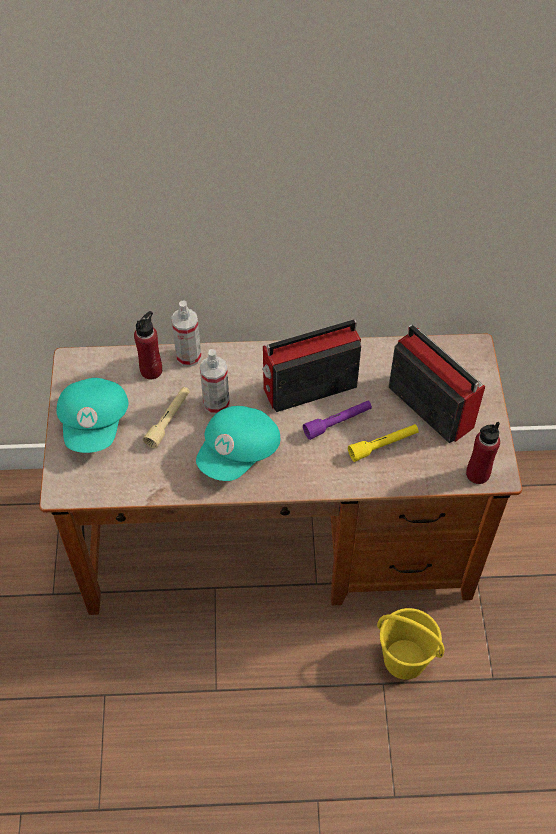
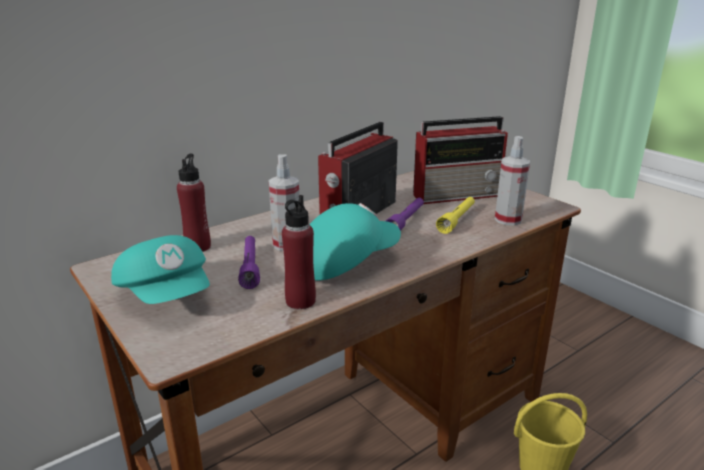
camera: 35 degrees left, 30 degrees down
beige flashlight [143,387,190,448] -> purple flashlight [238,236,260,289]
spray bottle [171,300,202,367] -> spray bottle moved to [495,136,530,225]
turquoise cap [196,406,280,481] -> turquoise cap turned 120 degrees counterclockwise [309,203,401,281]
radio [389,324,485,443] -> radio turned 150 degrees clockwise [413,116,508,204]
red bottle [466,422,500,484] -> red bottle moved to [282,195,316,309]

